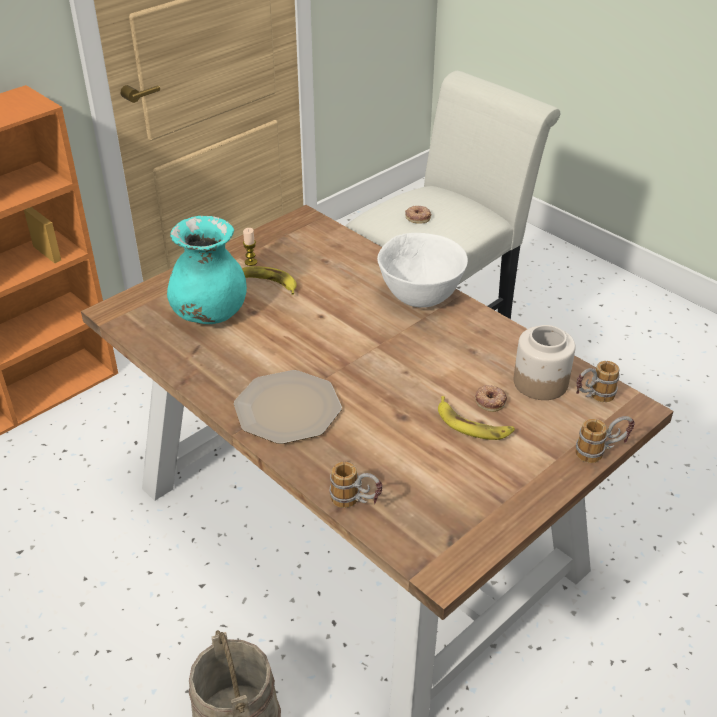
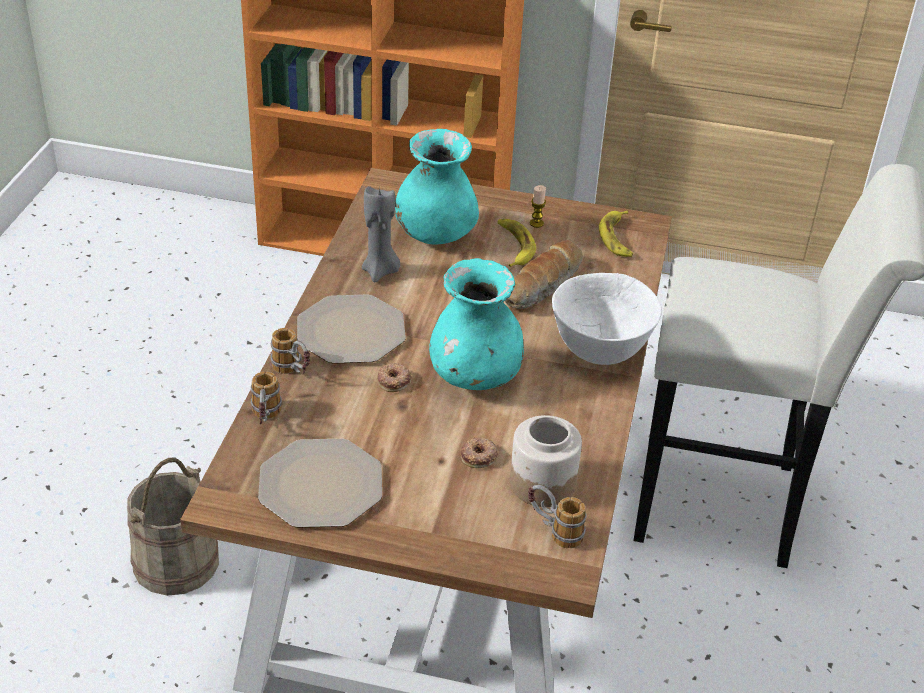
camera: 55 degrees right, 0 degrees up
donut [405,206,431,224] -> donut moved to [377,363,412,392]
banana [438,396,515,440] -> banana moved to [599,211,633,257]
mug [575,416,635,463] -> mug moved to [271,328,310,374]
none -> plate [258,439,382,528]
none -> grey candle [362,185,400,283]
none -> turquoise vase [429,258,524,390]
none -> bread [505,240,583,309]

